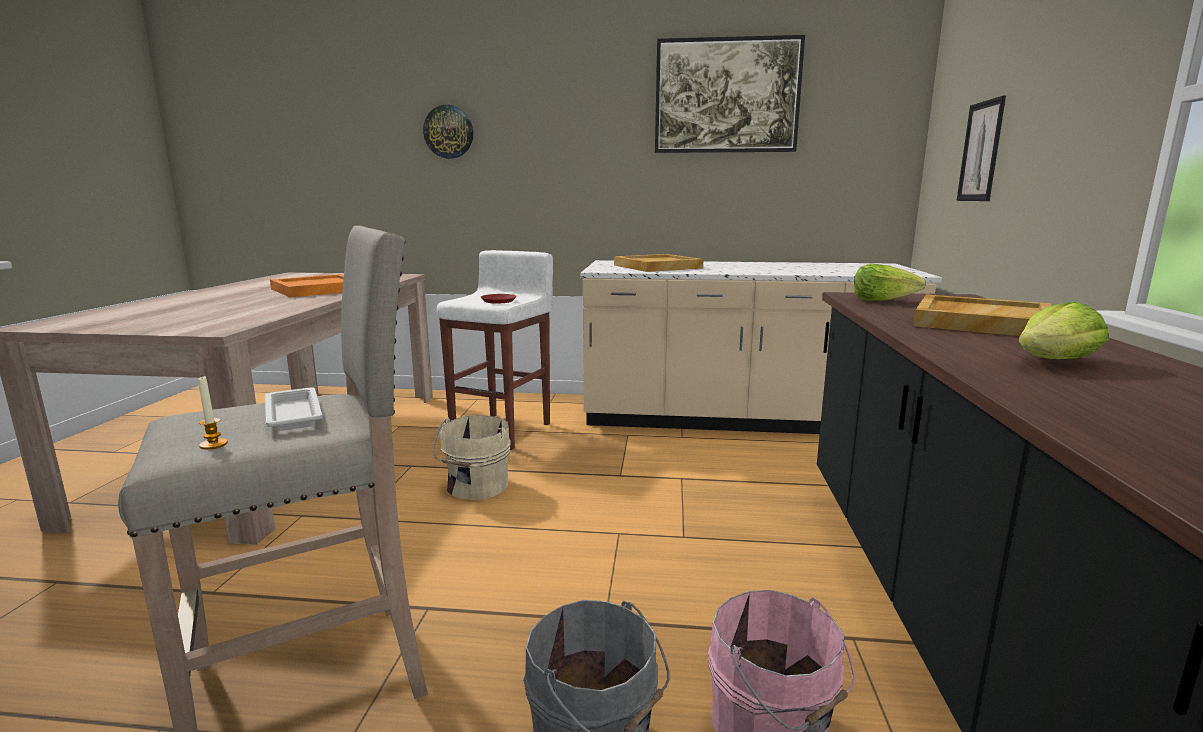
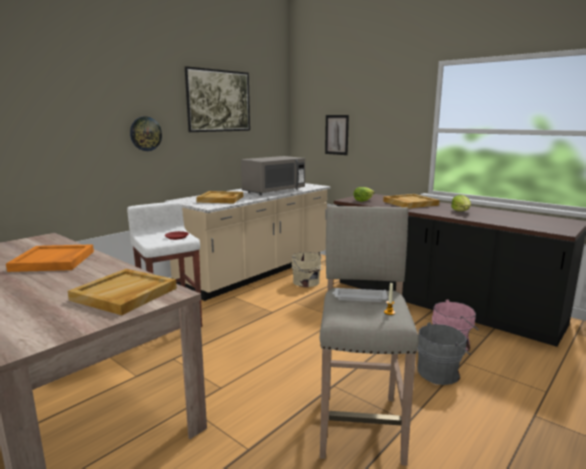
camera: 55 degrees left, 0 degrees up
wall clock [423,105,473,159] -> wall clock moved to [130,117,162,151]
beige bucket [433,415,510,500] -> beige bucket moved to [291,252,324,287]
none -> beige tray [68,269,177,315]
none -> grey microwave [241,156,305,195]

